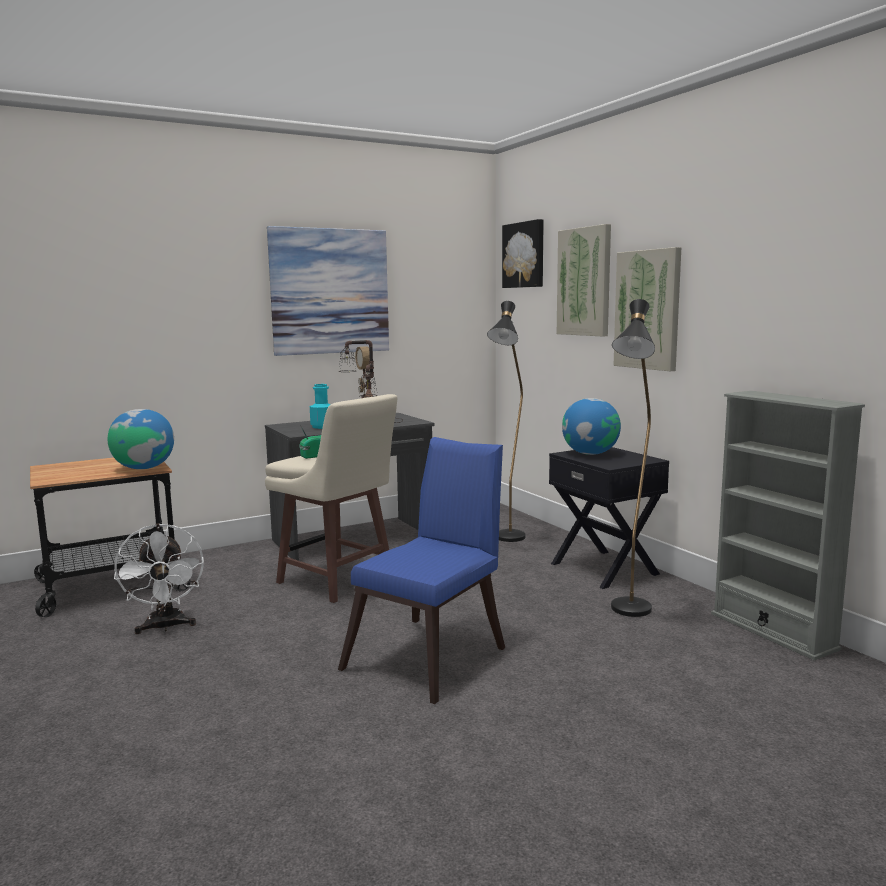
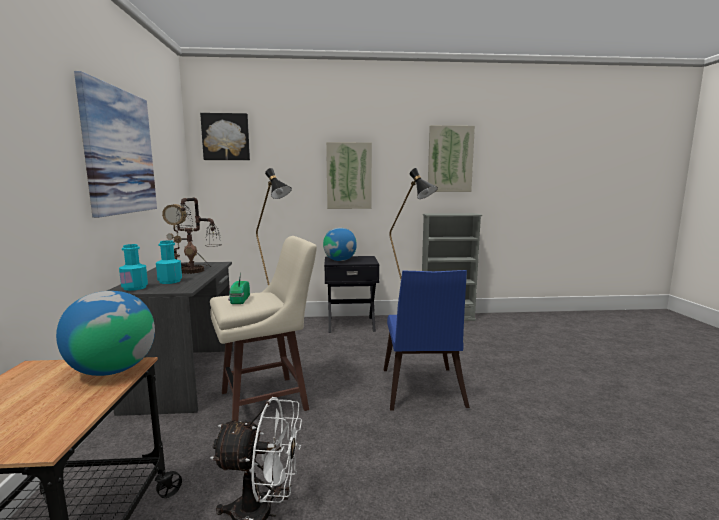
camera: 65 degrees left, 0 degrees up
blue chair [338,437,505,704] -> blue chair turned 150 degrees counterclockwise [384,270,470,411]
picture [557,224,611,336] -> picture moved to [428,125,475,192]
none -> turquoise bottle [119,244,148,291]

